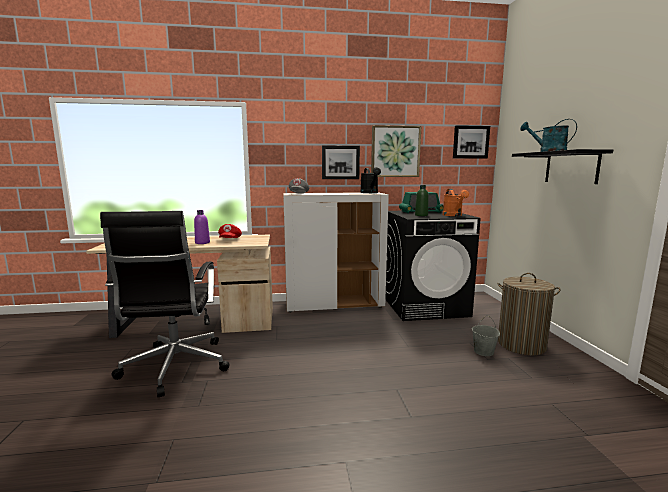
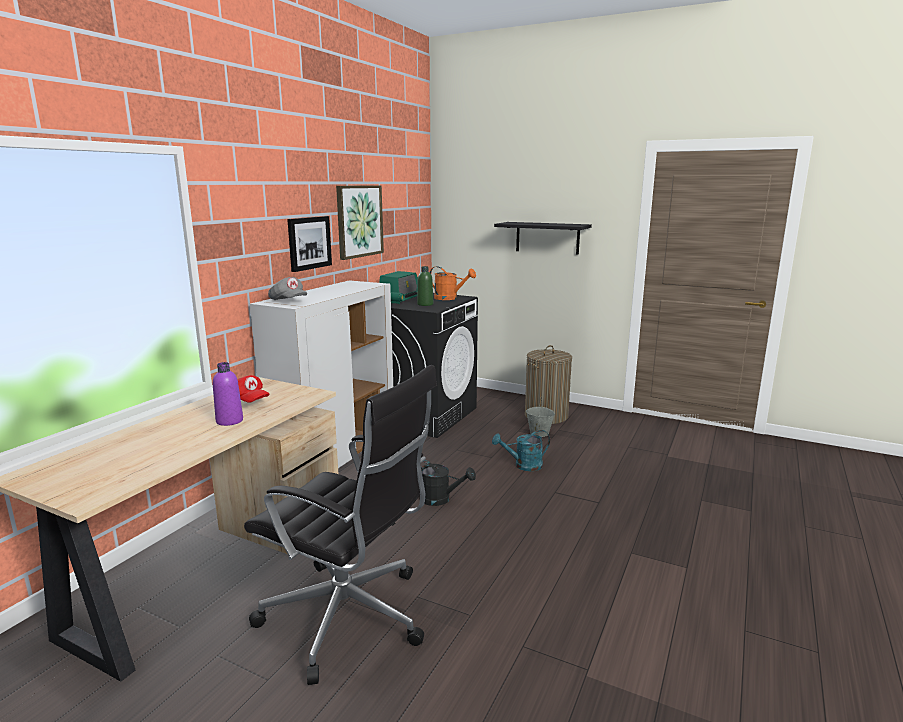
camera: 55 degrees left, 5 degrees up
black watering can [360,167,381,193] -> black watering can moved to [419,460,476,506]
picture [453,125,490,159] -> none
turquoise watering can [520,119,577,152] -> turquoise watering can moved to [492,430,550,471]

